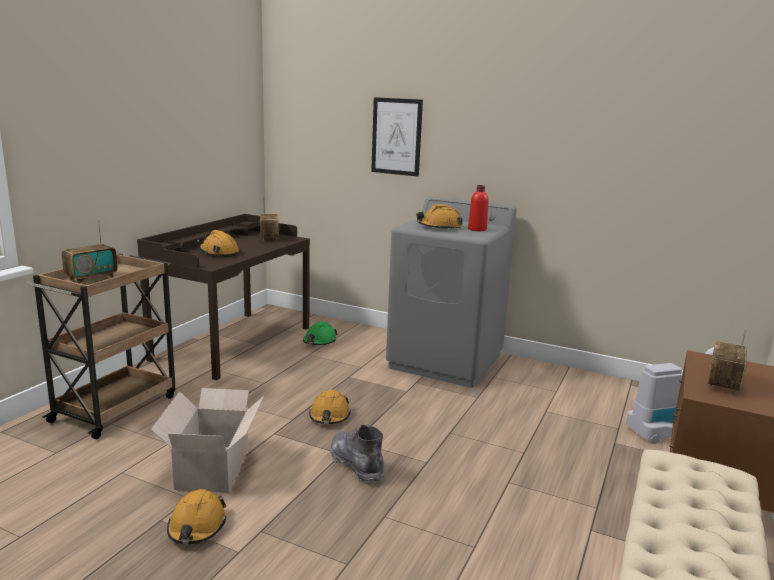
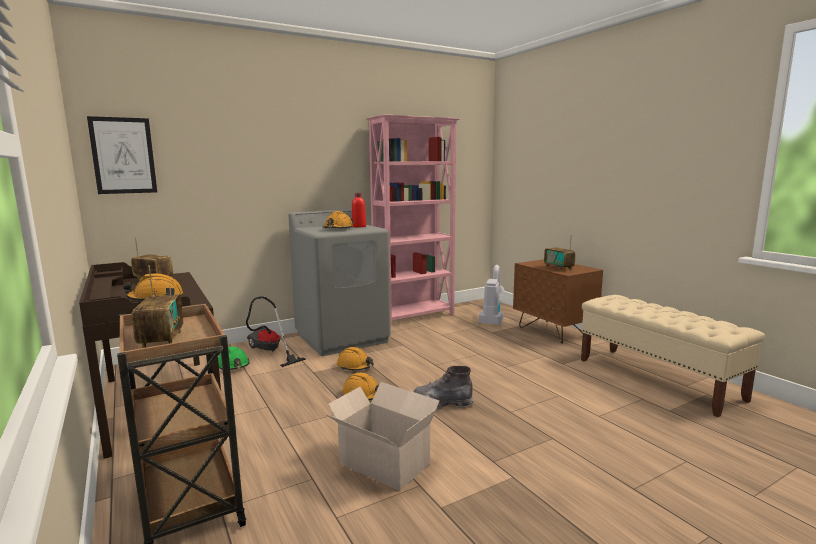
camera: 55 degrees left, 5 degrees down
orange hard hat [167,489,226,544] -> orange hard hat moved to [337,347,374,371]
picture [371,97,423,176] -> picture moved to [87,116,157,194]
none -> vacuum cleaner [246,296,306,367]
none -> pink bookcase [366,114,460,326]

